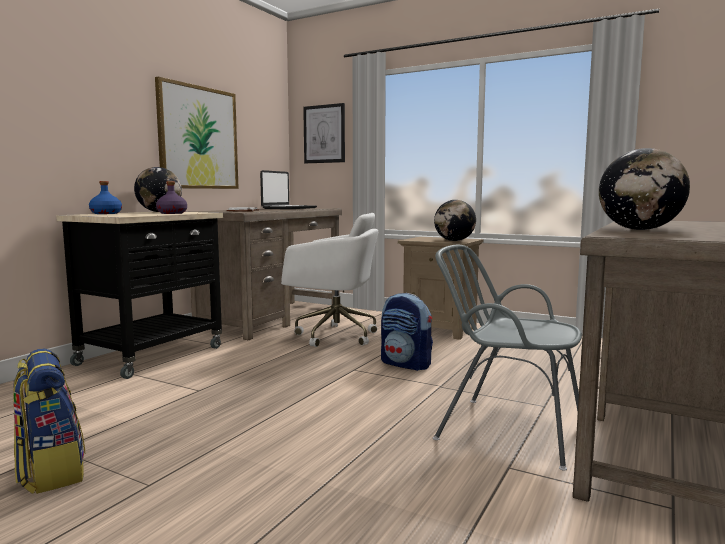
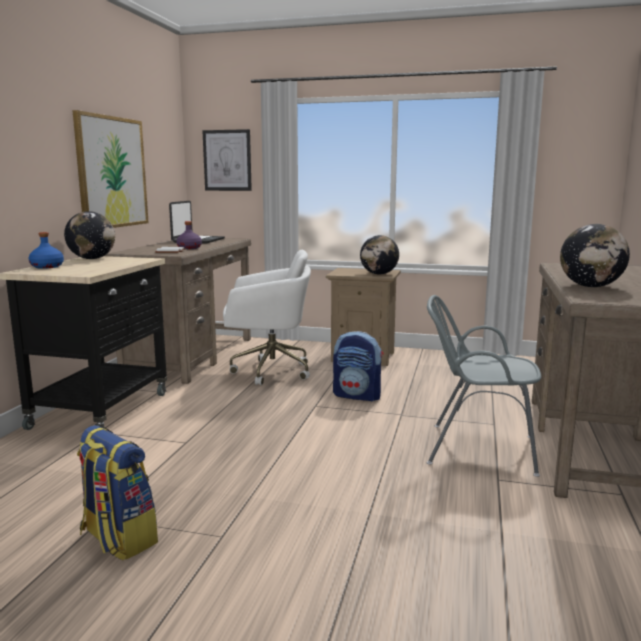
camera: 15 degrees left, 5 degrees up
purple bottle [156,181,187,214] -> purple bottle moved to [176,221,202,249]

